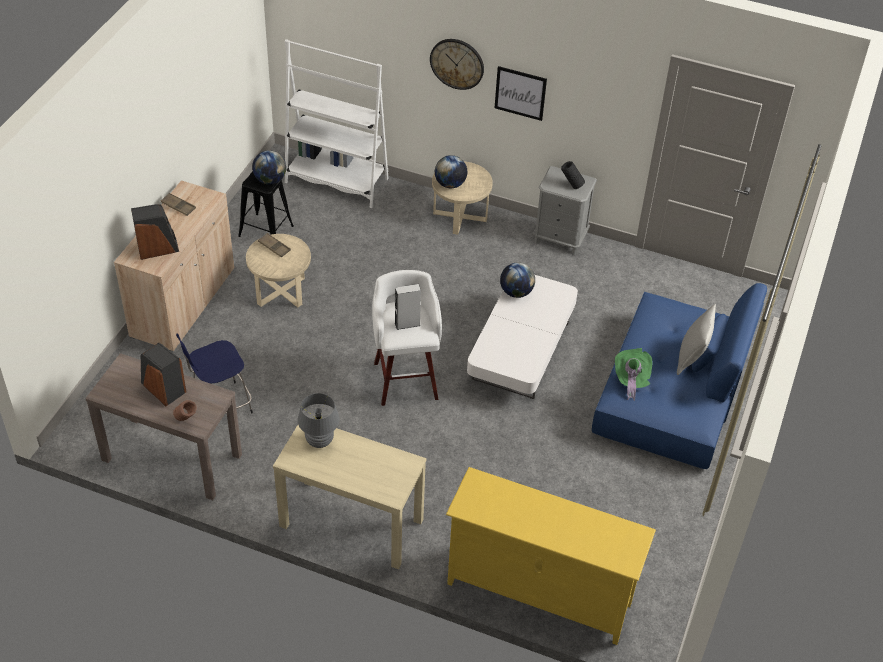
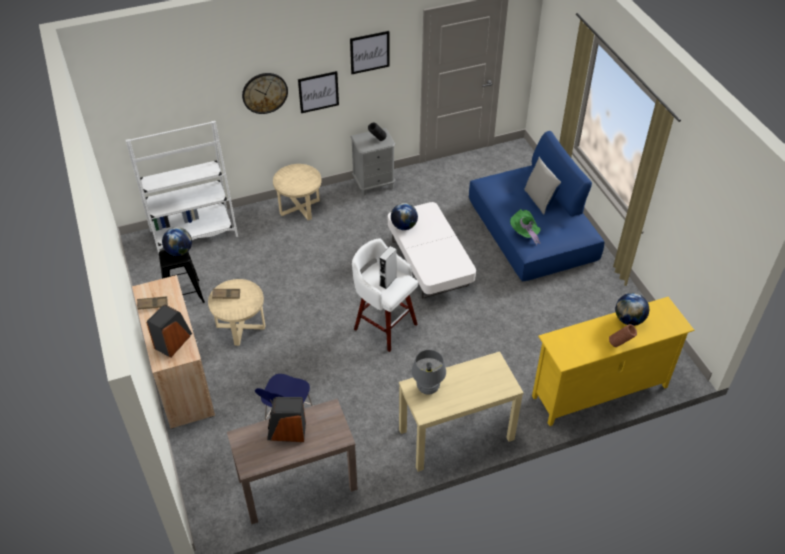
camera: 40 degrees left, 0 degrees up
brown vase [173,400,197,421] -> brown vase moved to [609,324,637,347]
globe [435,155,468,188] -> globe moved to [615,293,649,326]
none -> picture [350,31,389,74]

